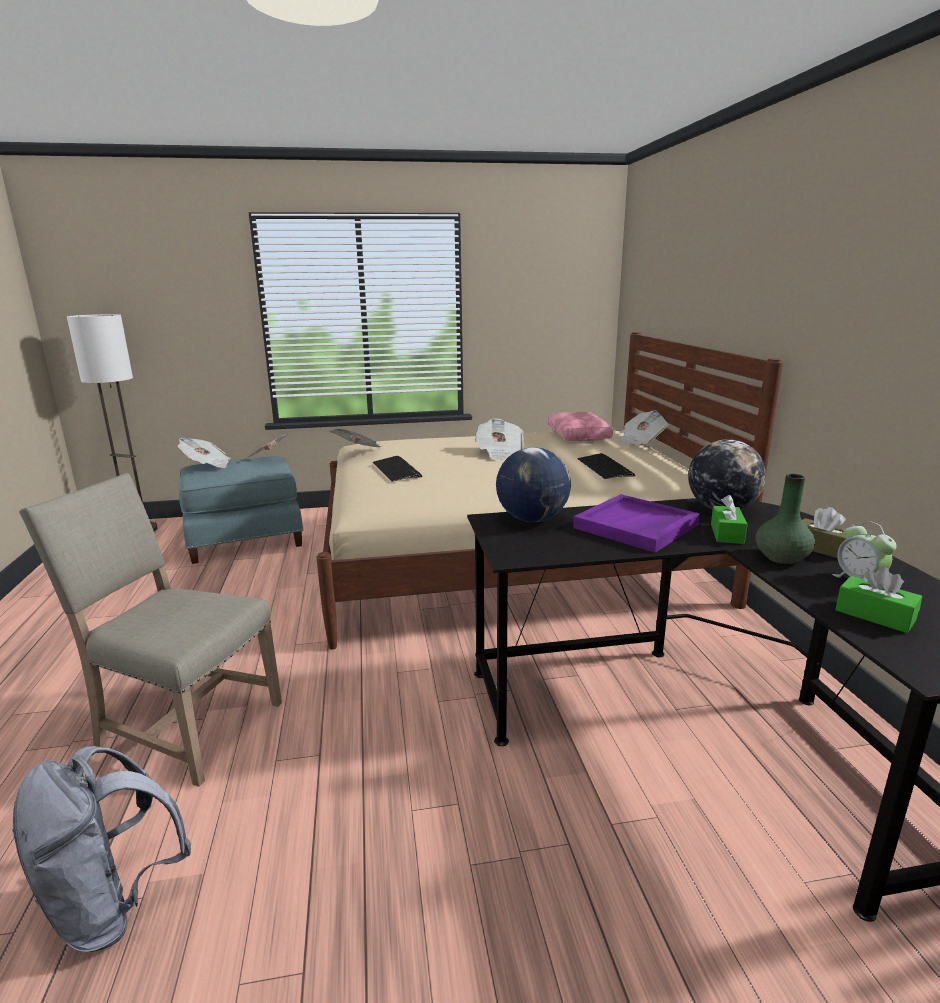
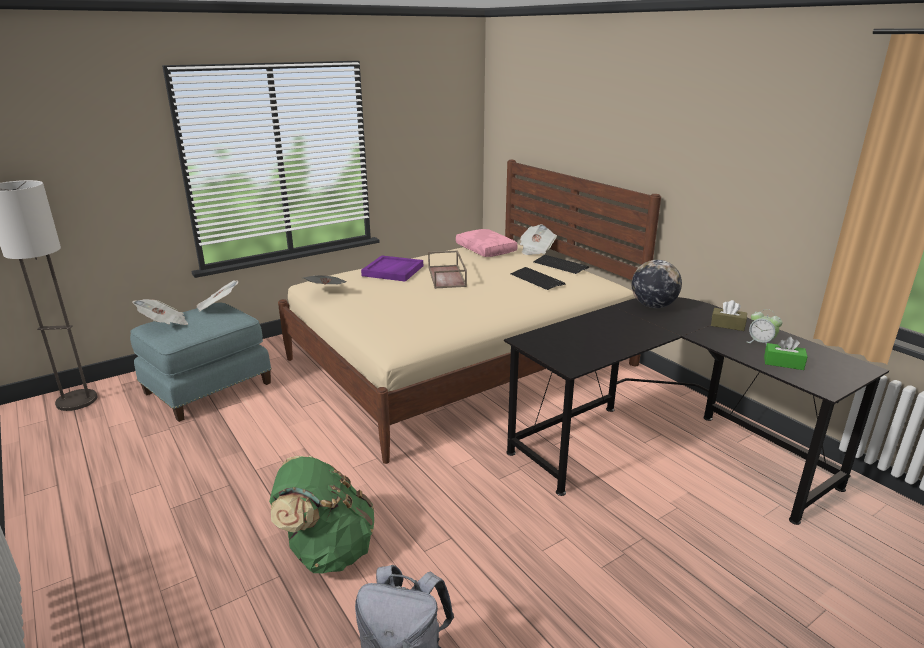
camera: 25 degrees left, 5 degrees up
beige chair [19,473,282,787] -> green backpack [269,456,374,573]
keyboard [373,456,422,482] -> keyboard moved to [533,255,589,274]
newspaper [475,419,524,461] -> brown tray [428,250,467,289]
globe [496,447,571,522] -> none
purple tray [573,494,700,552] -> purple tray moved to [361,255,423,282]
green tissue box [711,495,748,544] -> none
green vase [756,474,815,564] -> none

